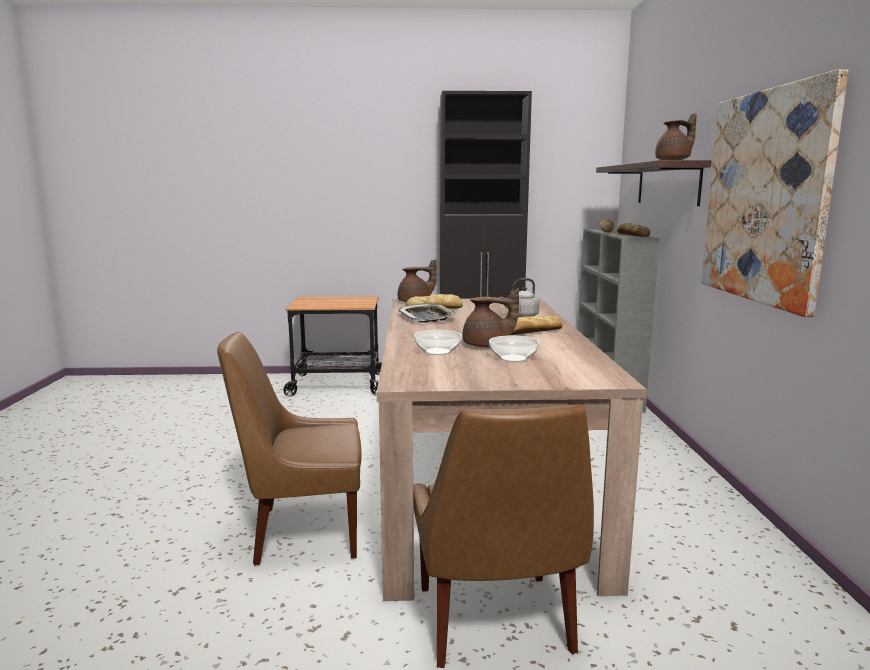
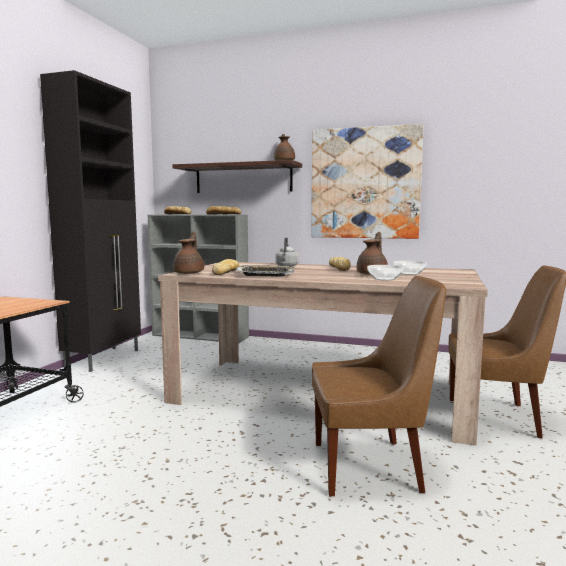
camera: 70 degrees left, 5 degrees down
brown chair [217,332,362,566] -> brown chair turned 105 degrees counterclockwise [312,276,446,497]

